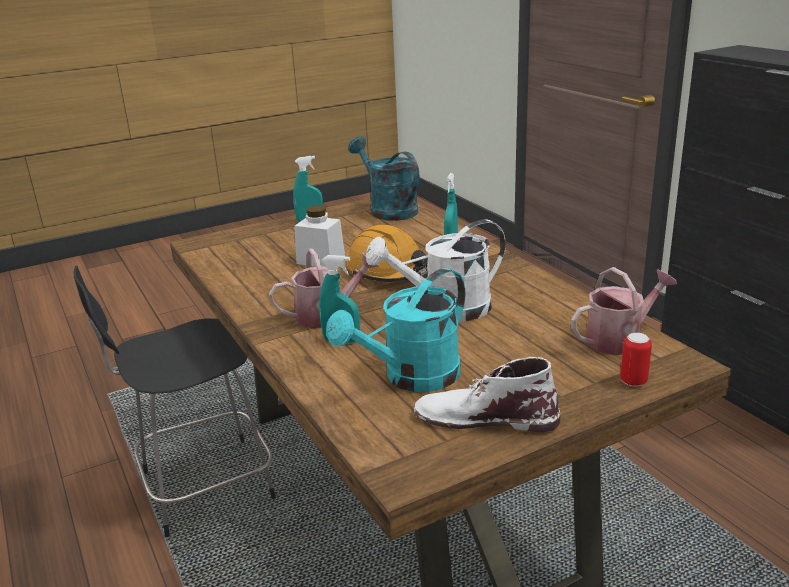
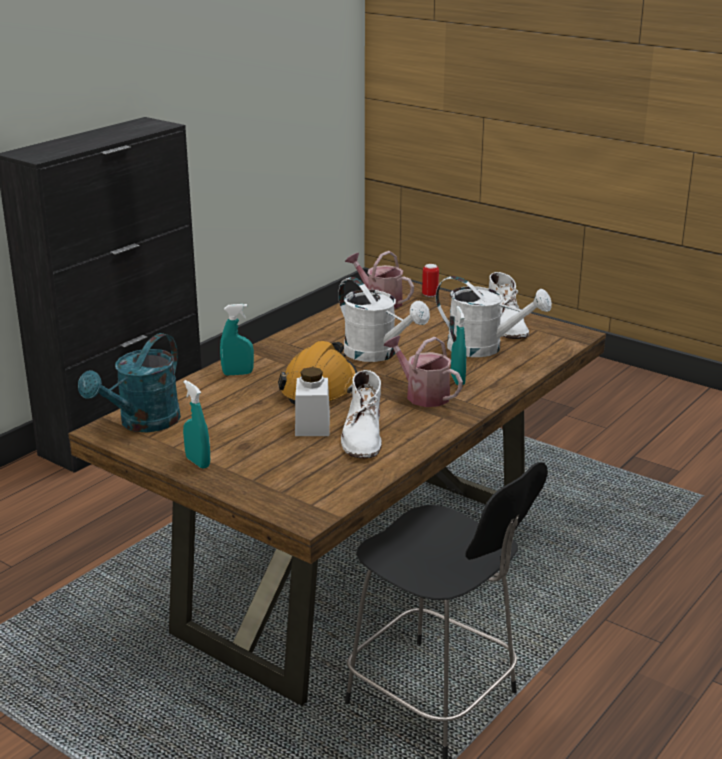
camera: 115 degrees left, 0 degrees up
turquoise watering can [326,268,465,392] -> white watering can [436,276,552,357]
none -> white boot [341,370,382,458]

